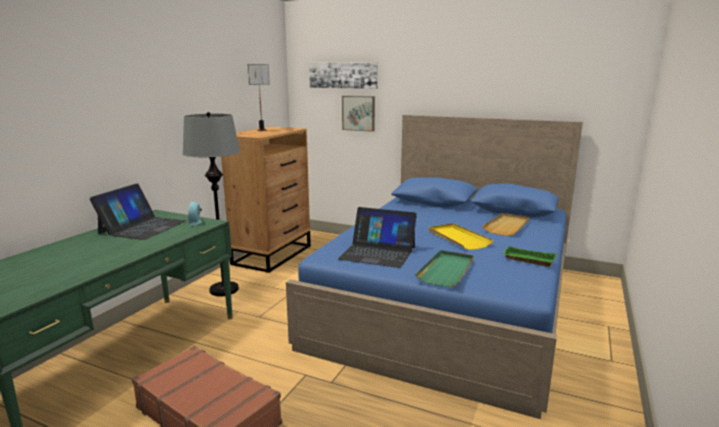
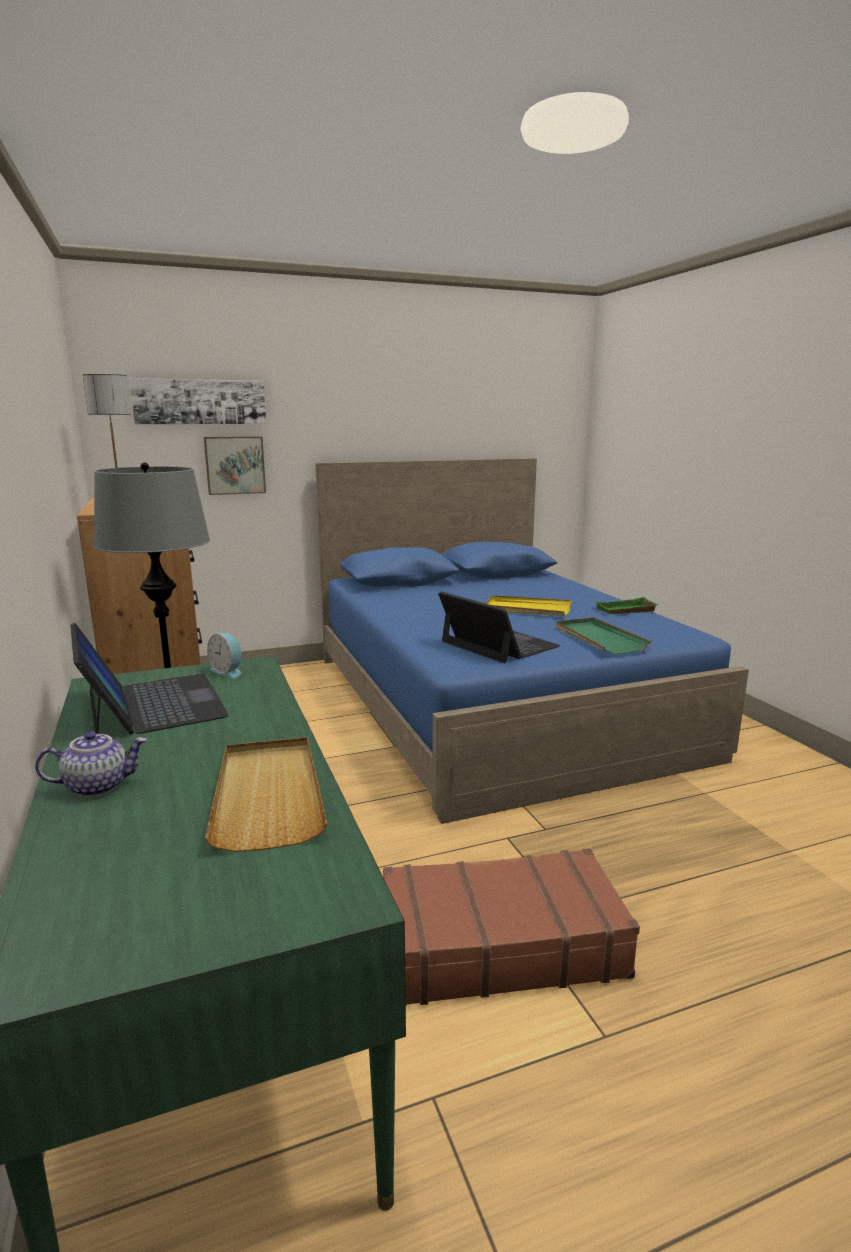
camera: 45 degrees left, 0 degrees up
laptop [338,207,417,268] -> laptop turned 105 degrees counterclockwise [438,591,560,663]
beige tray [482,213,529,236] -> beige tray moved to [205,738,327,852]
none -> teapot [35,731,147,797]

